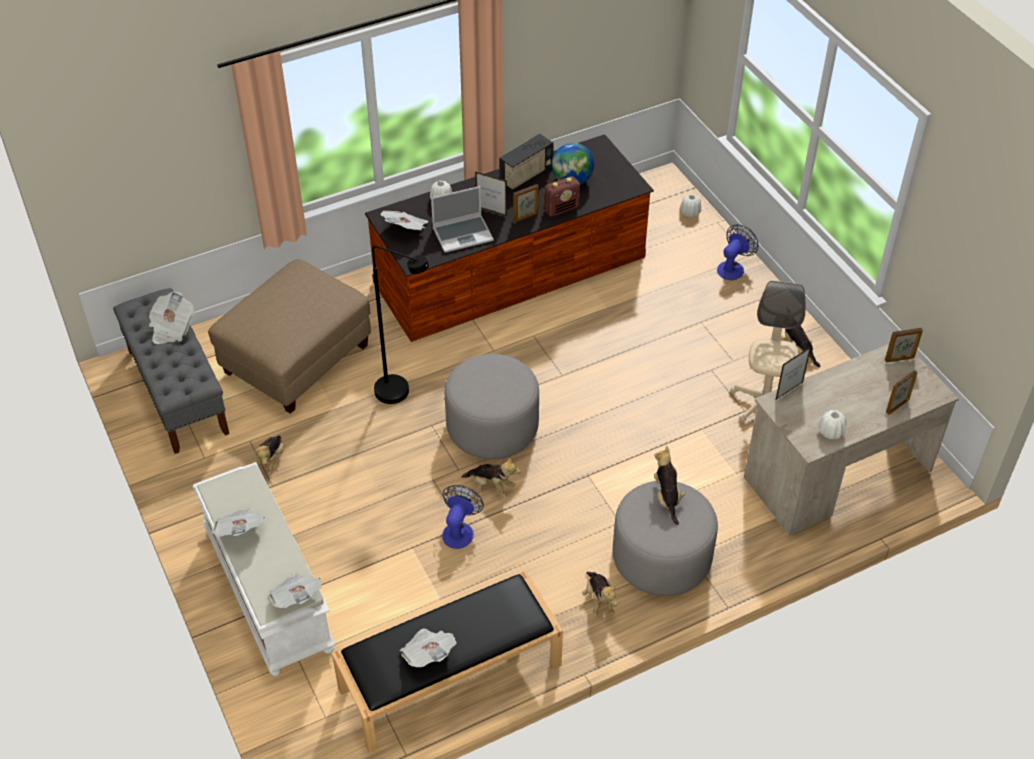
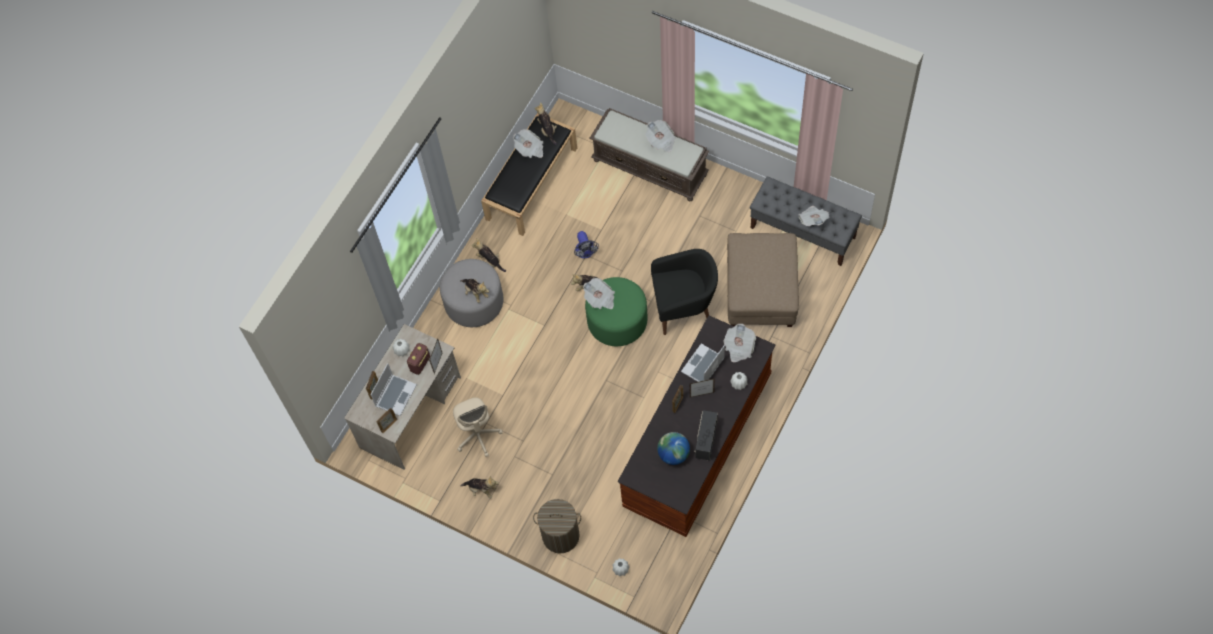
camera: 150 degrees right, 15 degrees up
white bench [193,462,336,676] -> brown bench [589,108,709,201]
plush toy [255,435,284,475] -> plush toy moved to [535,102,557,145]
newspaper [269,573,322,608] -> newspaper moved to [583,278,615,309]
black floor lamp [372,246,429,404] -> black armchair [651,249,718,335]
grey ottoman [445,354,539,459] -> green ottoman [585,277,648,346]
radio [544,176,580,216] -> radio moved to [407,343,430,375]
fan [717,224,758,280] -> laundry basket [533,499,581,553]
none -> laptop [370,363,417,416]

